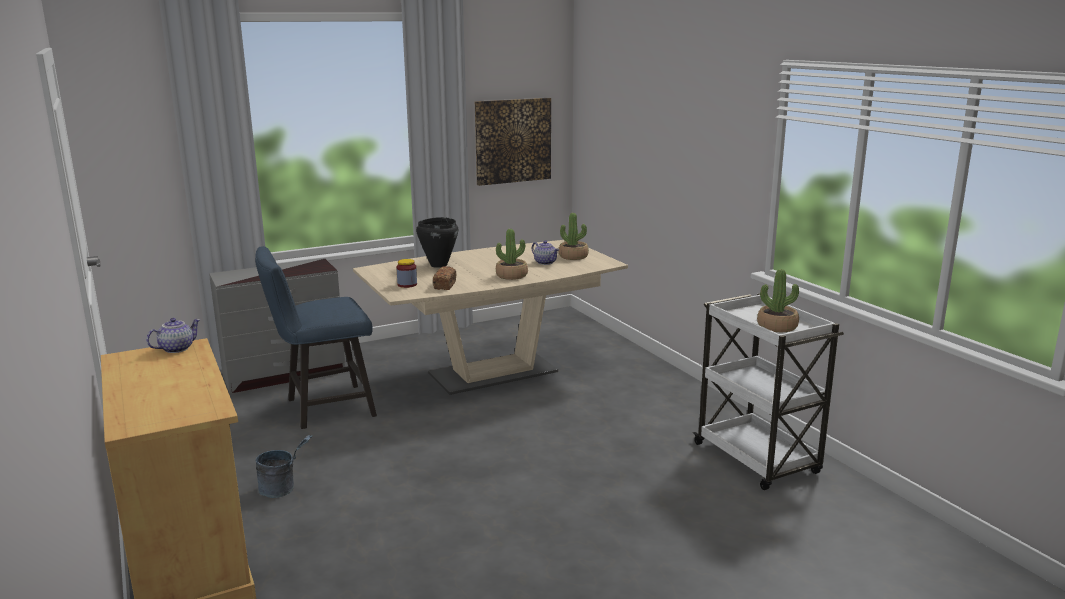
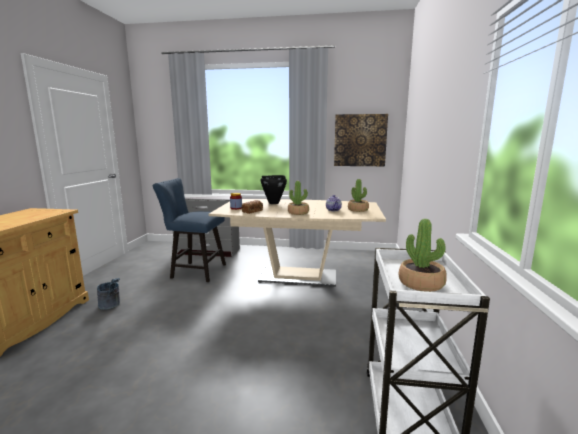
camera: 35 degrees right, 5 degrees down
teapot [146,318,201,353] -> none

